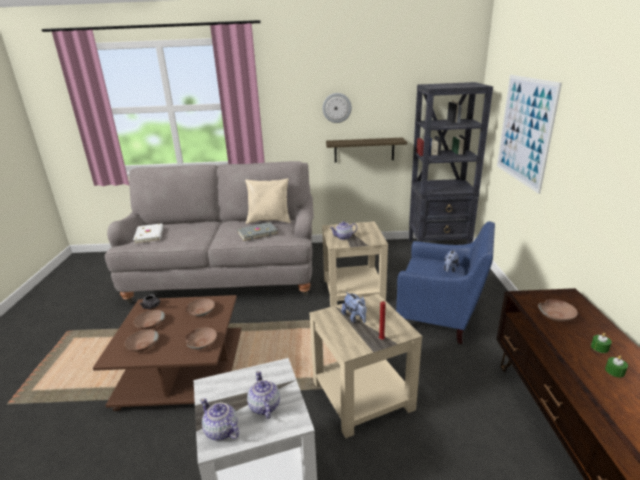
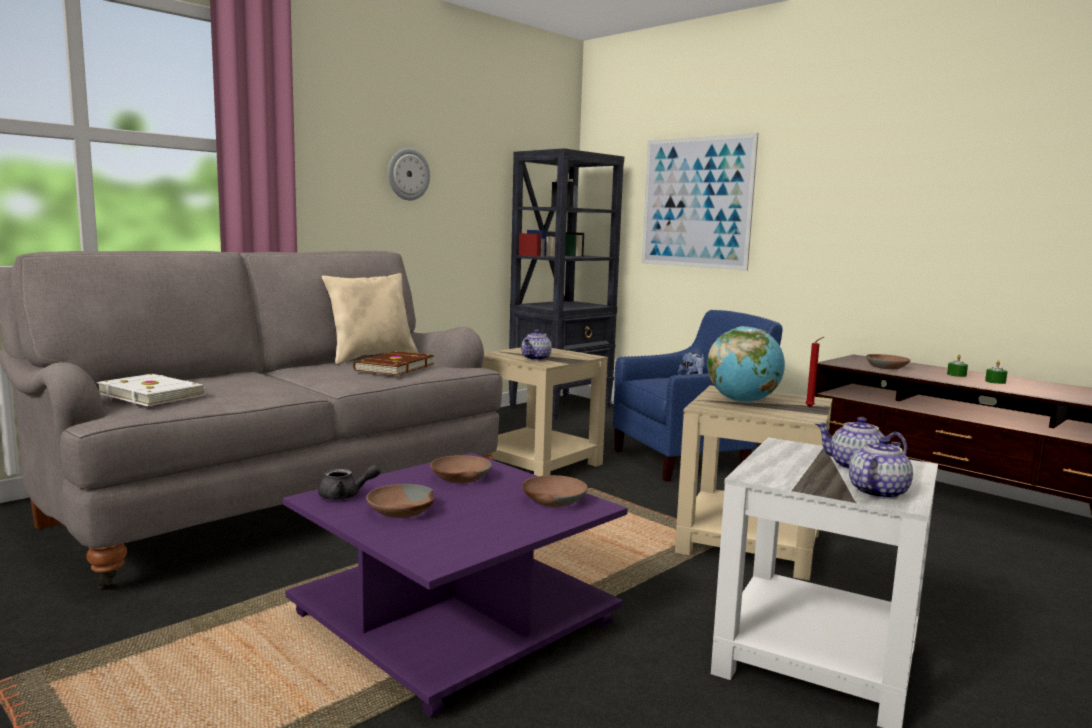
camera: 45 degrees left, 15 degrees down
brown coffee table [93,295,241,411] -> purple coffee table [283,453,628,717]
brown bowl [125,330,159,352] -> none
teapot [200,398,239,441] -> teapot turned 135 degrees clockwise [849,437,913,499]
grey book [237,222,278,242] -> brown book [353,351,435,375]
shelf [326,137,407,163] -> none
plush toy [341,292,367,323] -> globe [707,326,785,403]

